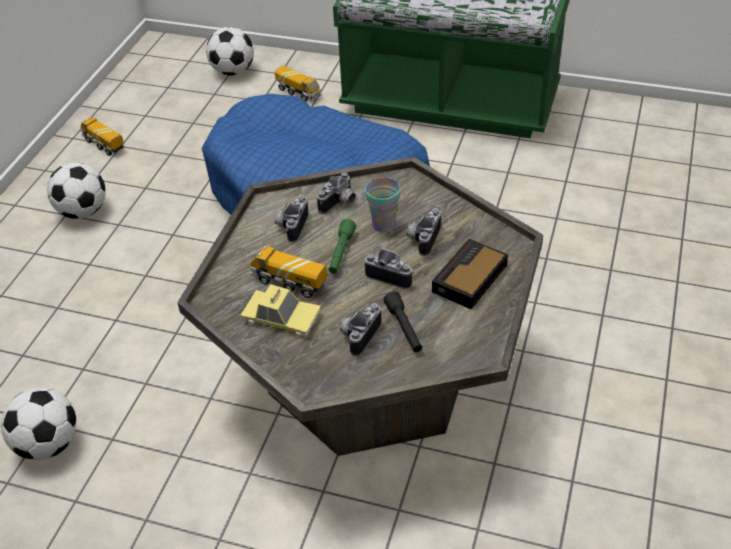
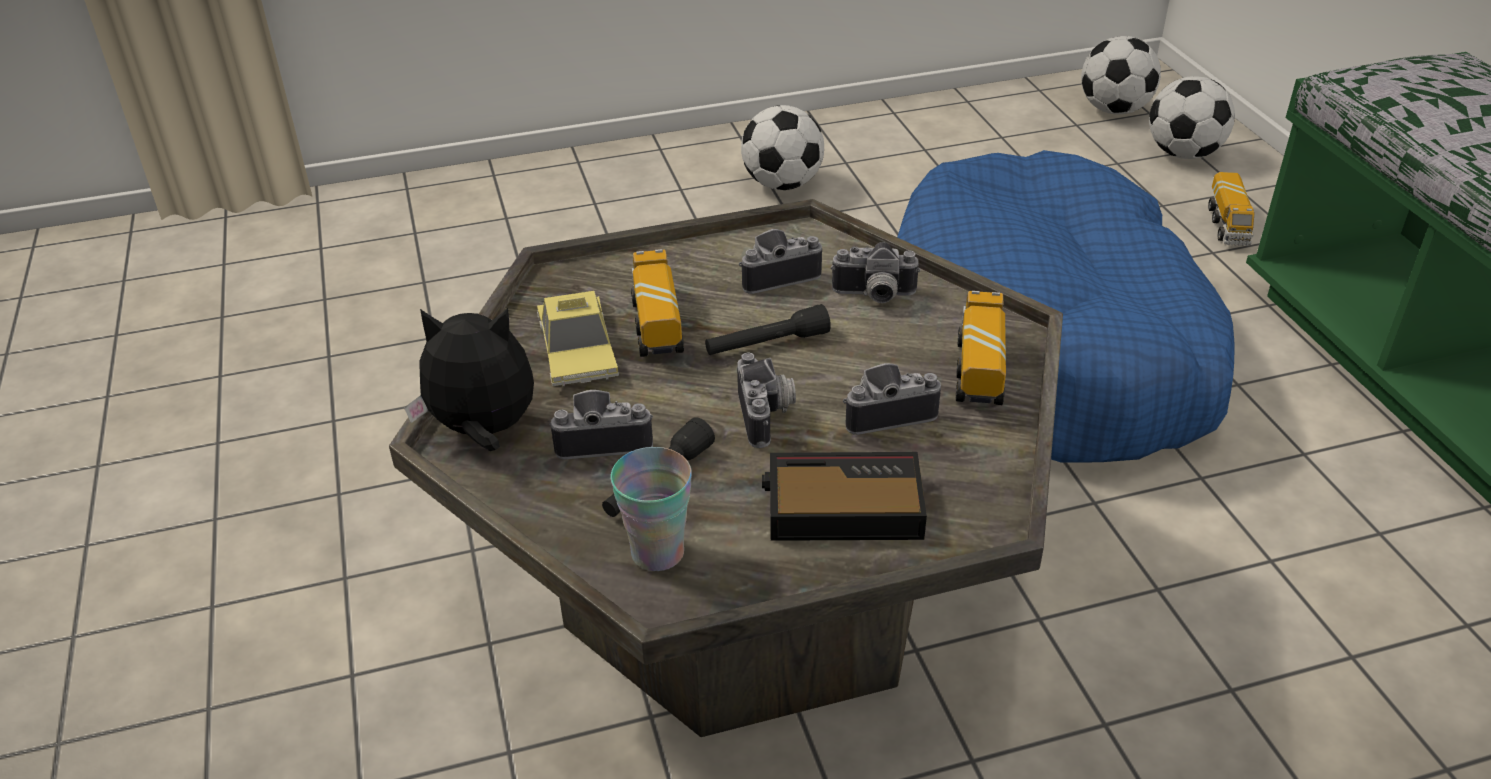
camera: 55 degrees right, 5 degrees down
football [1,388,77,460] -> football moved to [1081,36,1161,115]
toy truck [80,117,124,156] -> toy truck moved to [956,291,1006,405]
green flashlight [328,219,356,274] -> black flashlight [705,304,831,355]
cup [365,177,400,232] -> cup moved to [611,447,692,571]
none -> plush toy [404,308,534,451]

